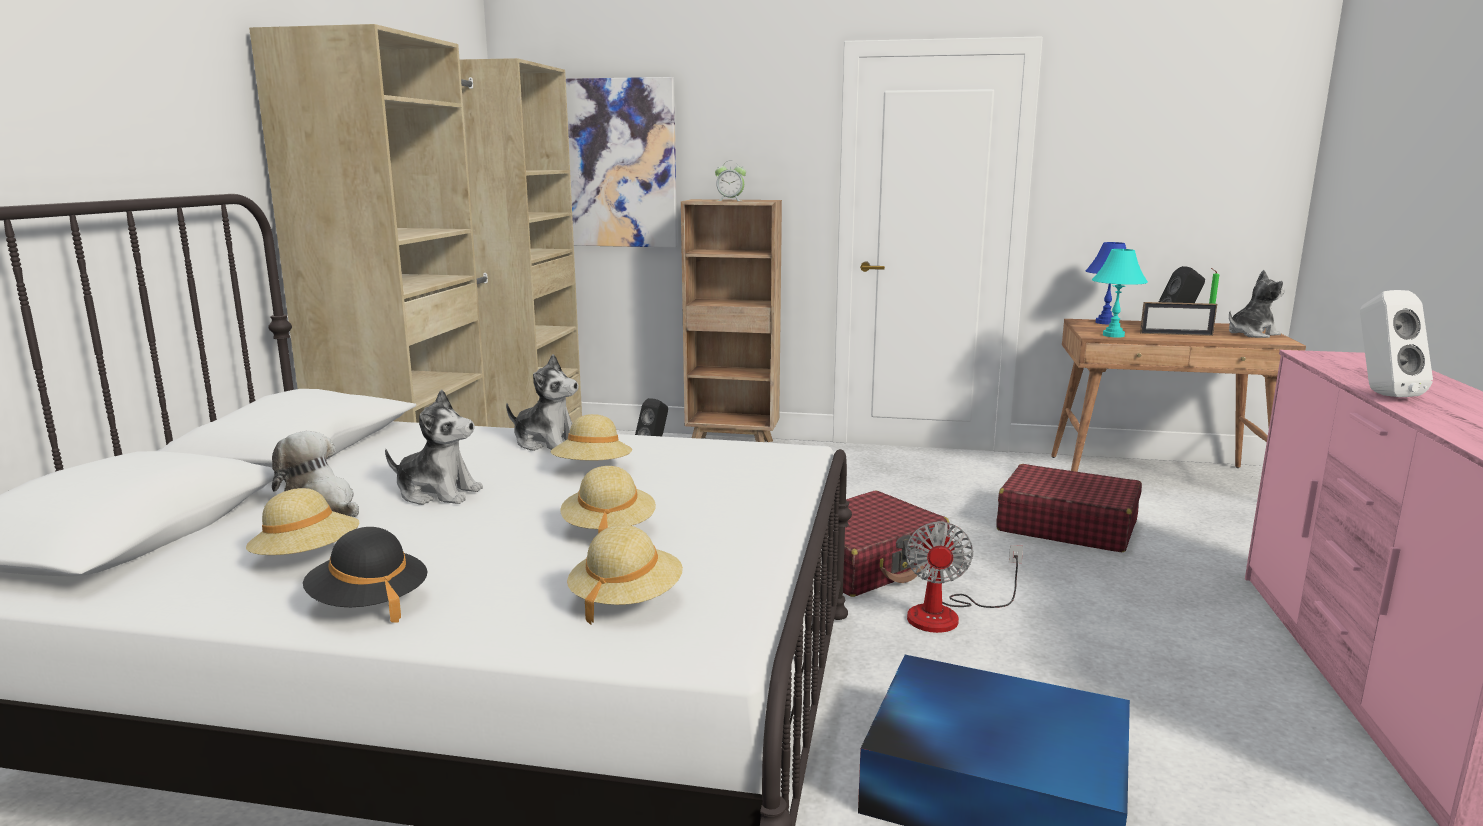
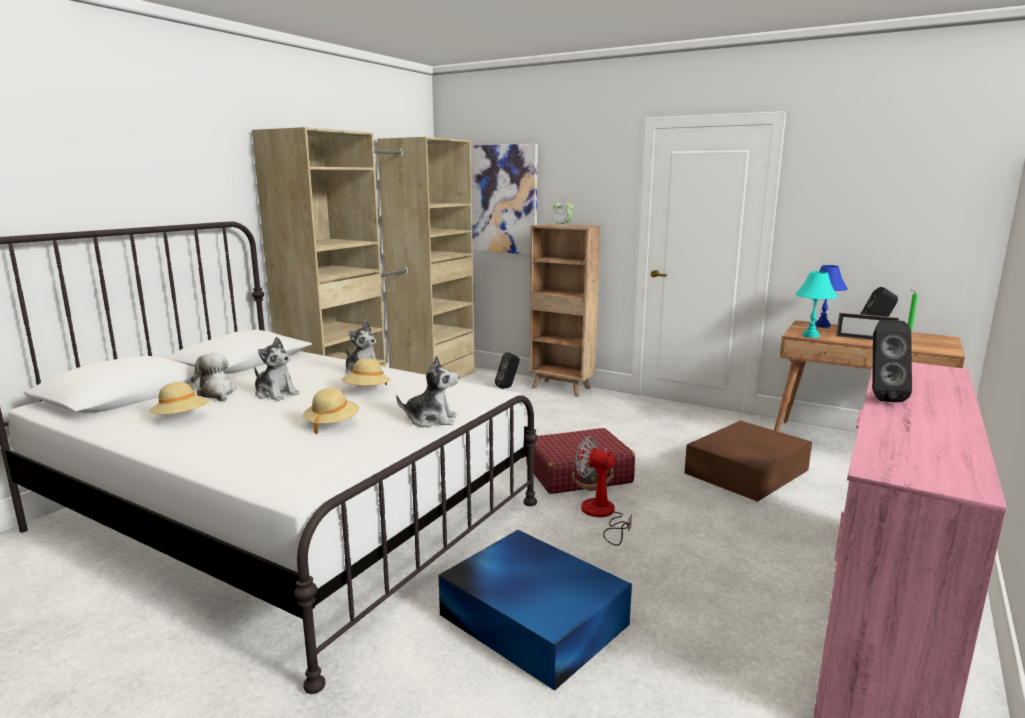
camera: 20 degrees right, 0 degrees up
black hat [303,527,428,623] -> none
beige hat [567,525,683,625] -> none
fan [905,521,1023,633] -> fan turned 90 degrees clockwise [575,436,632,546]
red suitcase [996,464,1142,552] -> brown storage box [684,421,812,502]
plush toy [1229,270,1285,338] -> plush toy moved to [396,356,459,428]
white speaker [1360,290,1433,397] -> black speaker [872,320,912,402]

